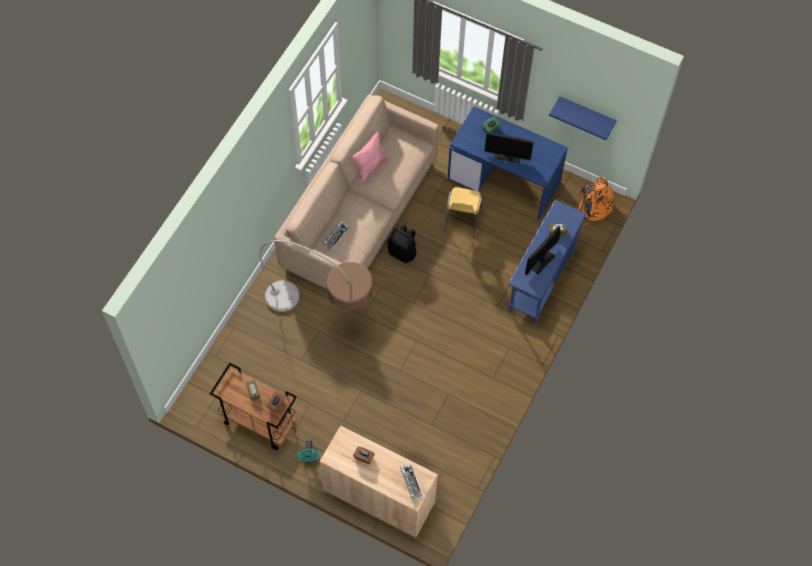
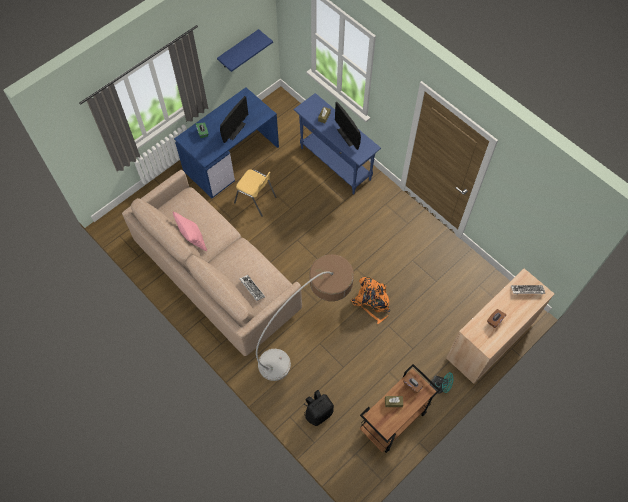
camera: 70 degrees left, 0 degrees up
black backpack [388,223,417,263] -> black backpack moved to [304,390,334,426]
orange backpack [577,177,614,225] -> orange backpack moved to [351,277,390,324]

